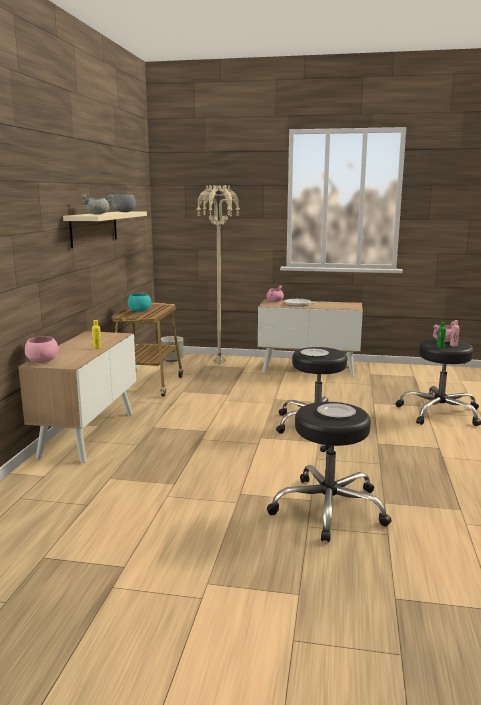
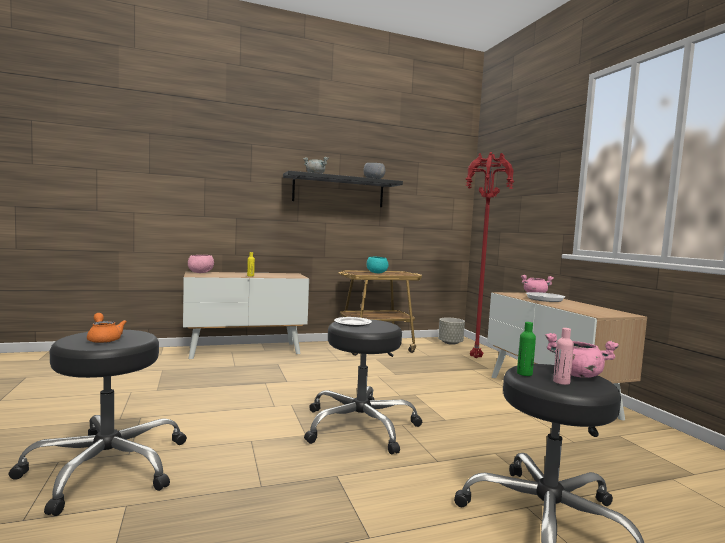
camera: 60 degrees right, 10 degrees down
beige shelf [63,211,147,248] -> black shelf [283,171,403,207]
beige floor lamp [196,184,240,364] -> red floor lamp [465,152,515,358]
plate [317,403,356,418] -> orange teapot [87,313,127,343]

